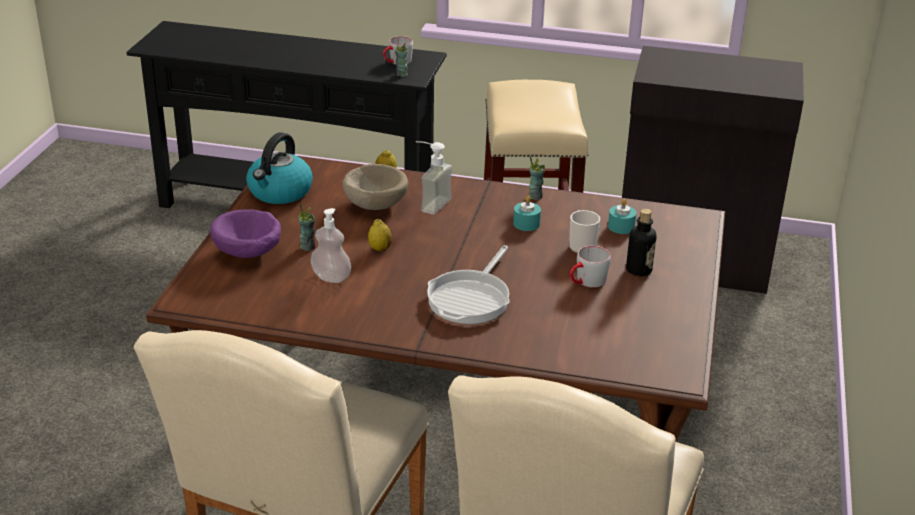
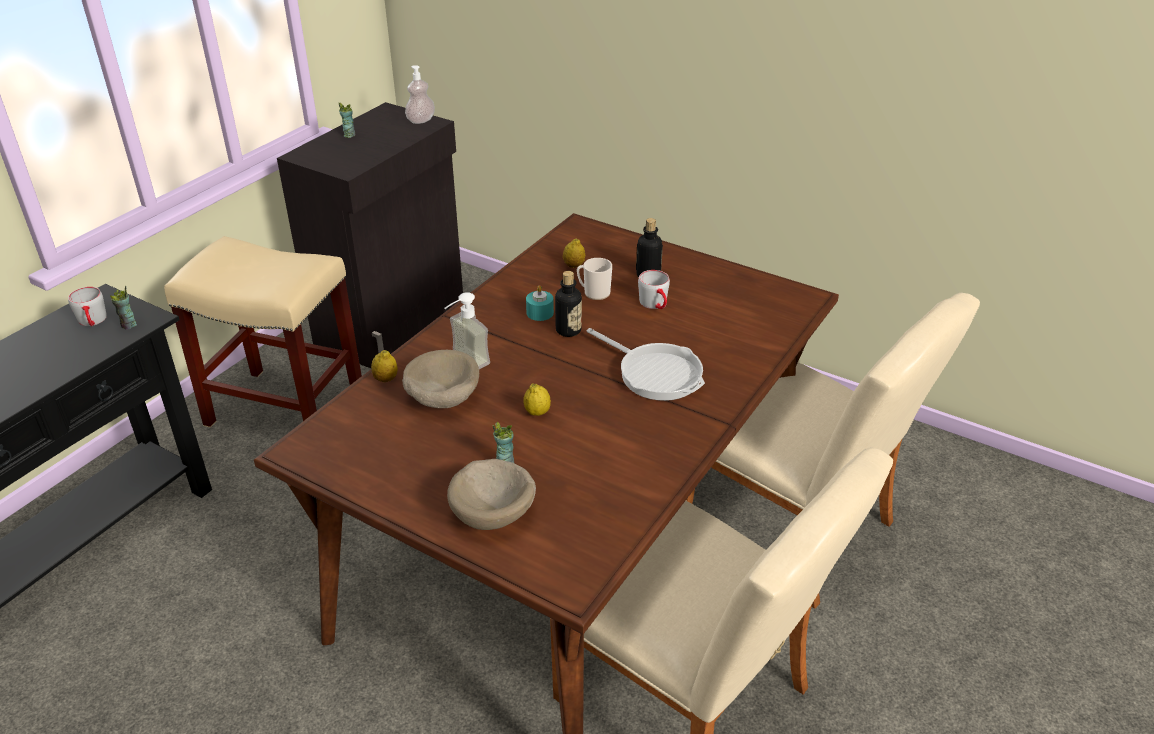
camera: 70 degrees left, 5 degrees up
purple bowl [210,209,281,258] -> beige bowl [447,459,536,530]
kettle [246,132,313,204] -> none
soap dispenser [311,208,351,283] -> soap dispenser moved to [405,65,435,124]
cup [529,156,545,200] -> cup moved to [338,102,355,138]
turquoise candle [608,199,637,234] -> lemon [563,238,585,268]
none -> bottle [555,271,582,337]

